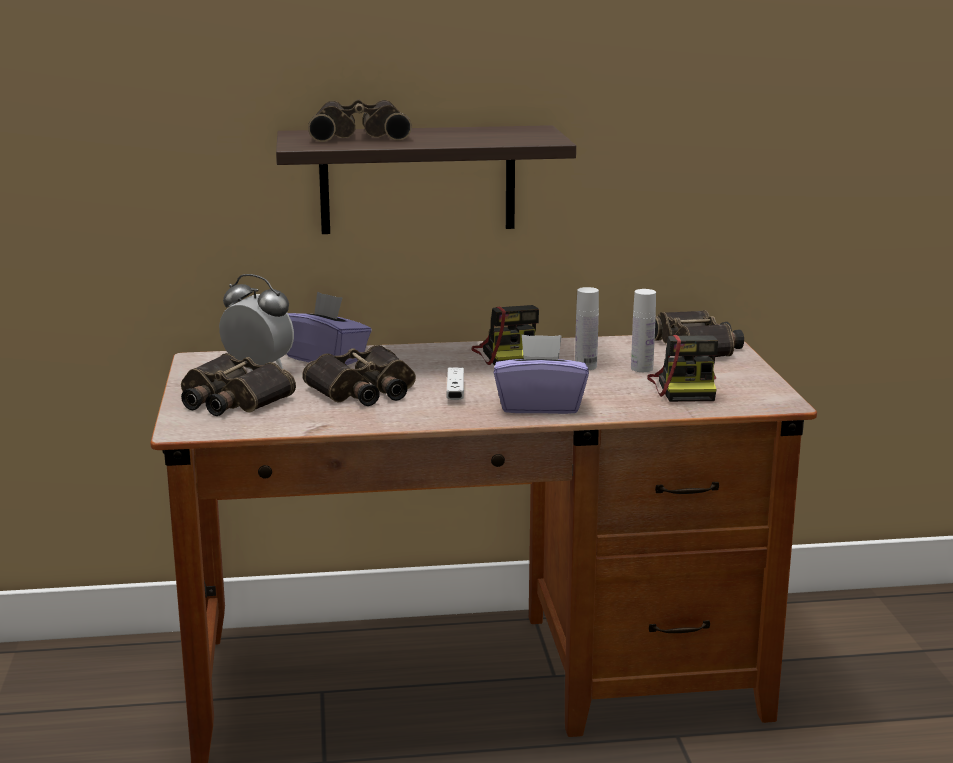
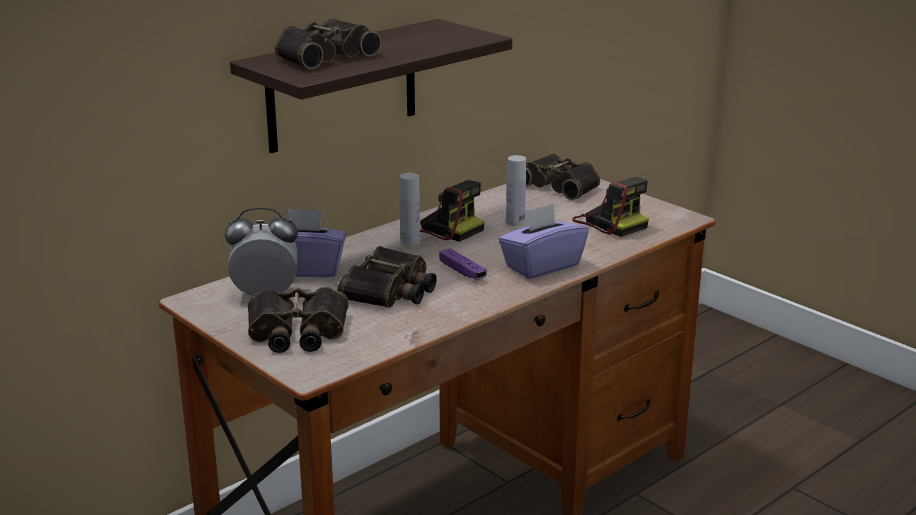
camera: 35 degrees left, 5 degrees up
white game controller [446,368,464,400] -> purple game controller [439,248,487,280]
white bottle [631,289,656,372] -> white bottle moved to [400,173,420,246]

